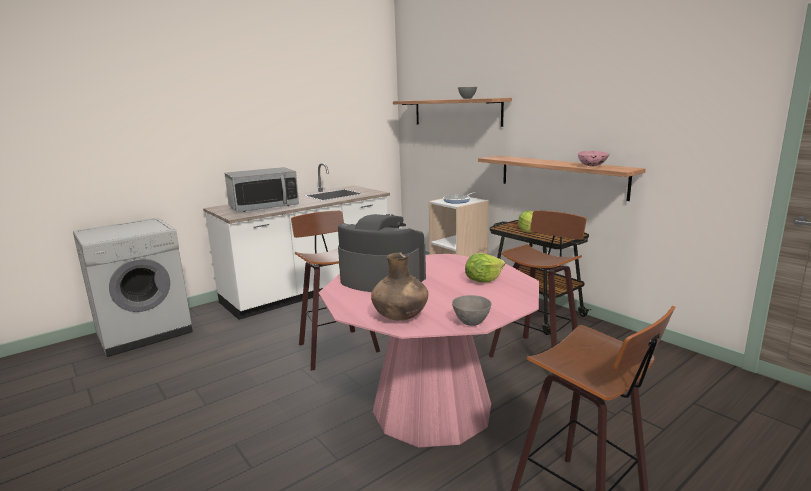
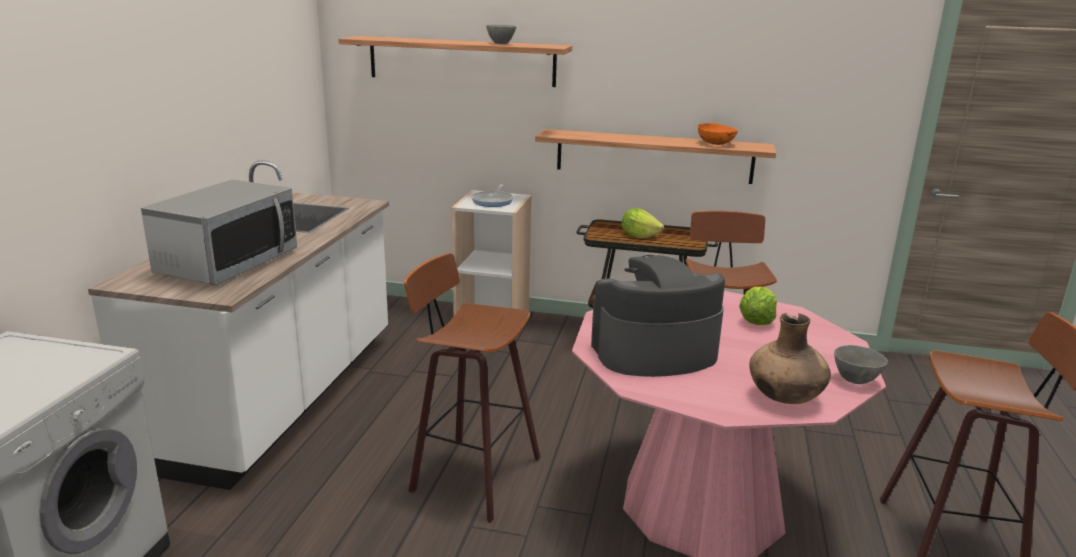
camera: 40 degrees left, 5 degrees up
pink bowl [578,151,610,166] -> orange bowl [698,123,738,145]

